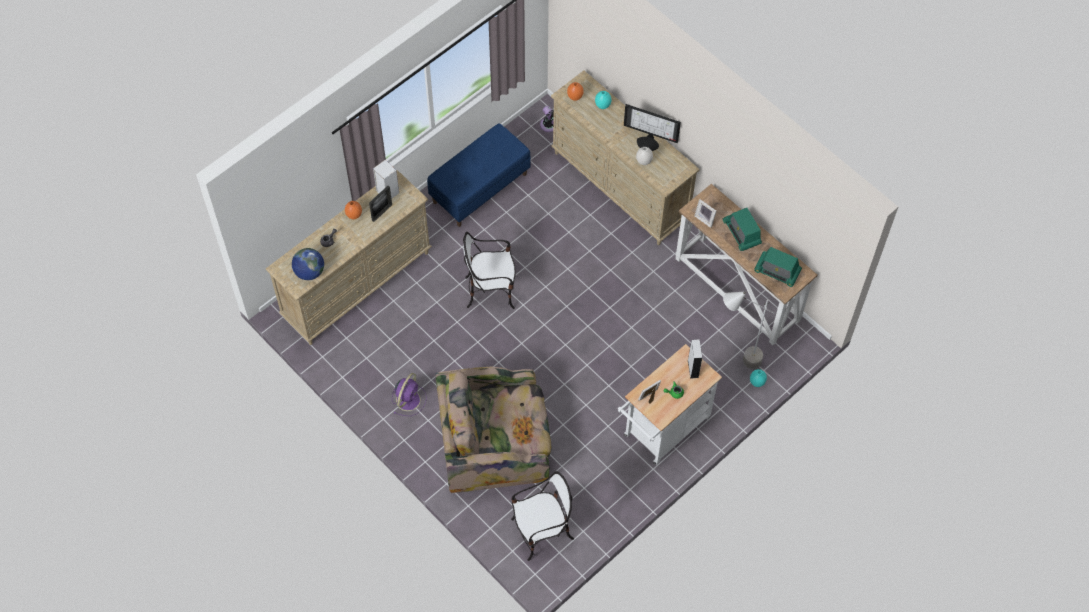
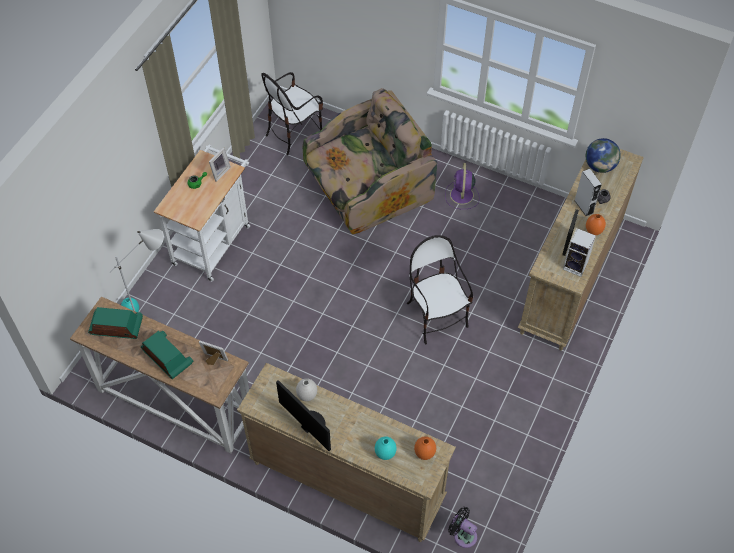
camera: 160 degrees right, 5 degrees down
blue bench [427,123,531,227] -> none
chair [463,232,516,309] -> chair turned 90 degrees counterclockwise [407,235,473,345]
monitor [624,104,681,151] -> monitor turned 45 degrees clockwise [276,380,331,451]
grey speaker [688,339,702,379] -> grey speaker moved to [574,169,602,216]

